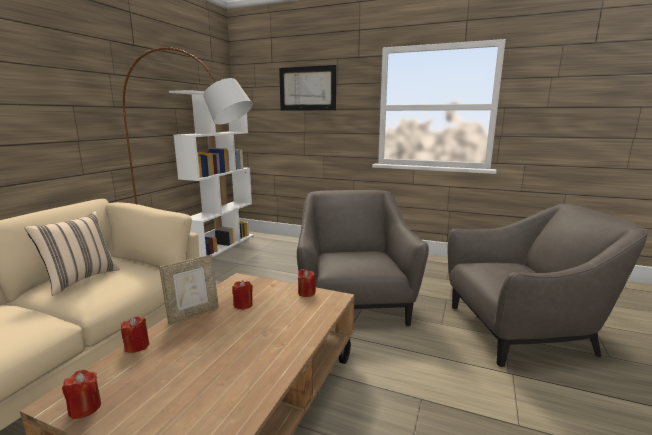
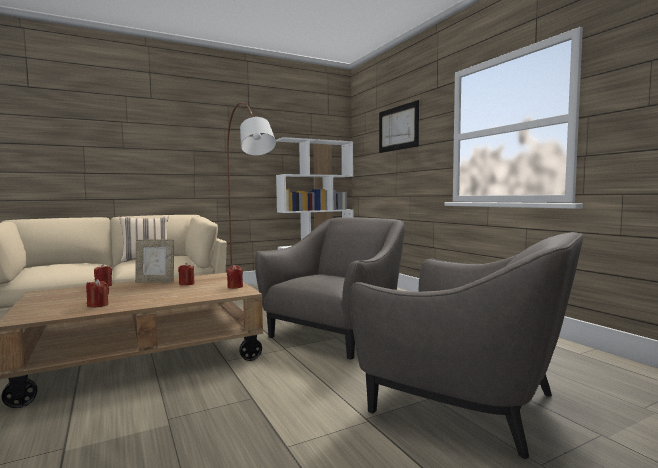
camera: 40 degrees right, 10 degrees down
red candle [62,370,101,419] -> red candle moved to [86,279,109,308]

